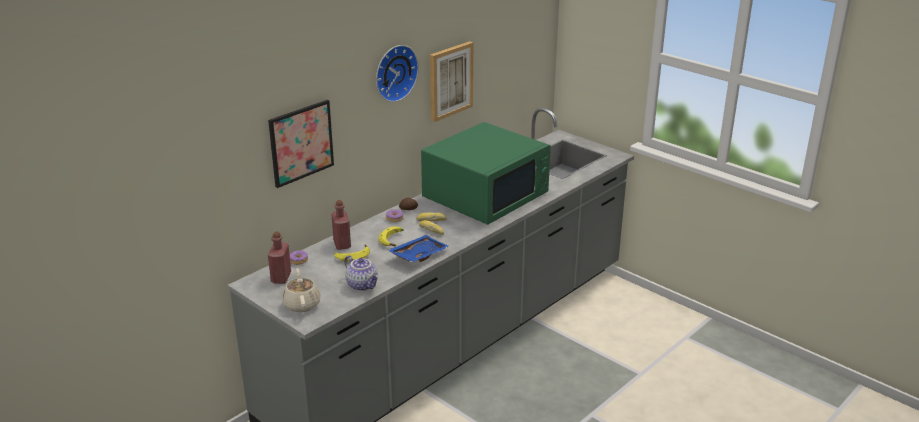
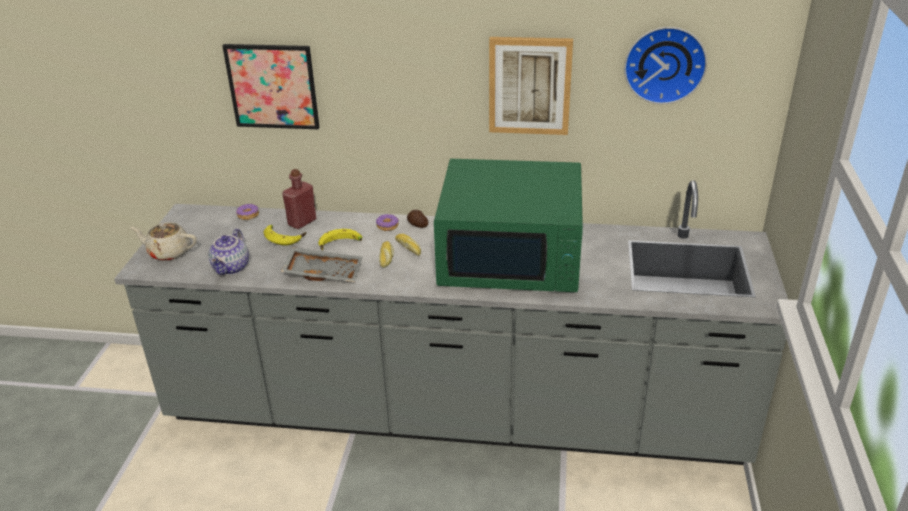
camera: 55 degrees right, 5 degrees up
red bottle [268,231,291,284] -> none
beige teapot [282,268,321,312] -> beige teapot turned 120 degrees counterclockwise [130,222,197,261]
wall clock [376,45,419,102] -> wall clock moved to [624,27,707,104]
blue tray [388,235,450,262] -> grey tray [281,247,363,282]

